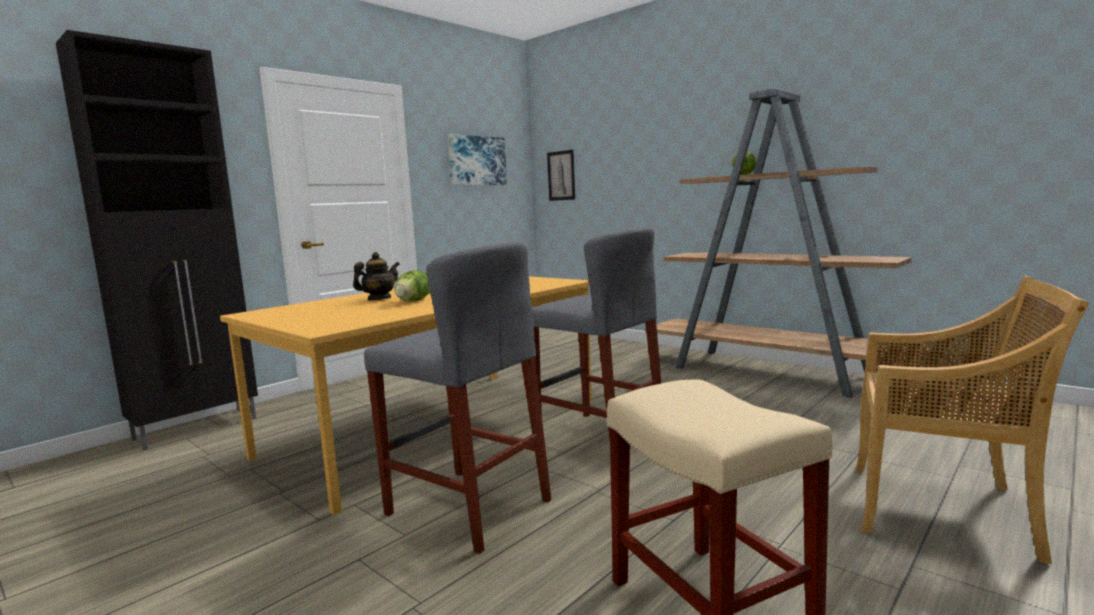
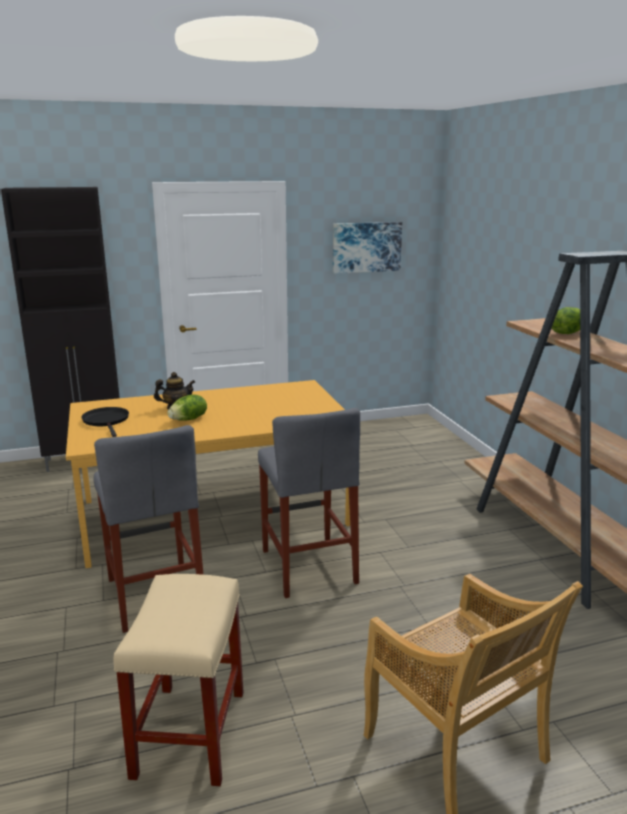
camera: 30 degrees right, 10 degrees up
picture [547,150,575,201] -> none
none -> black frying pan [81,407,129,437]

